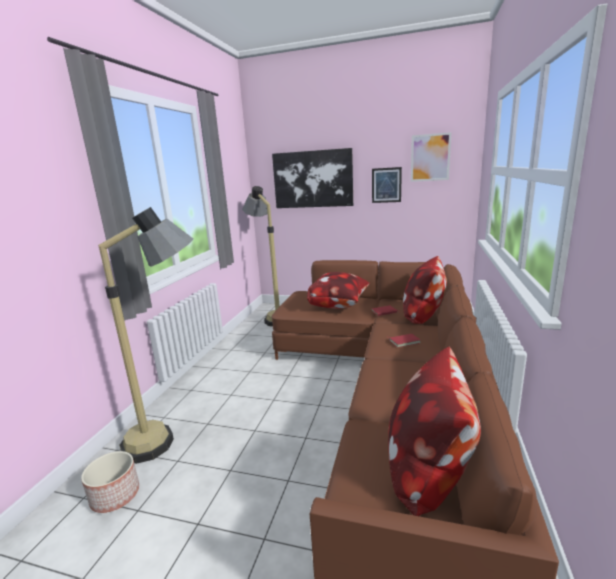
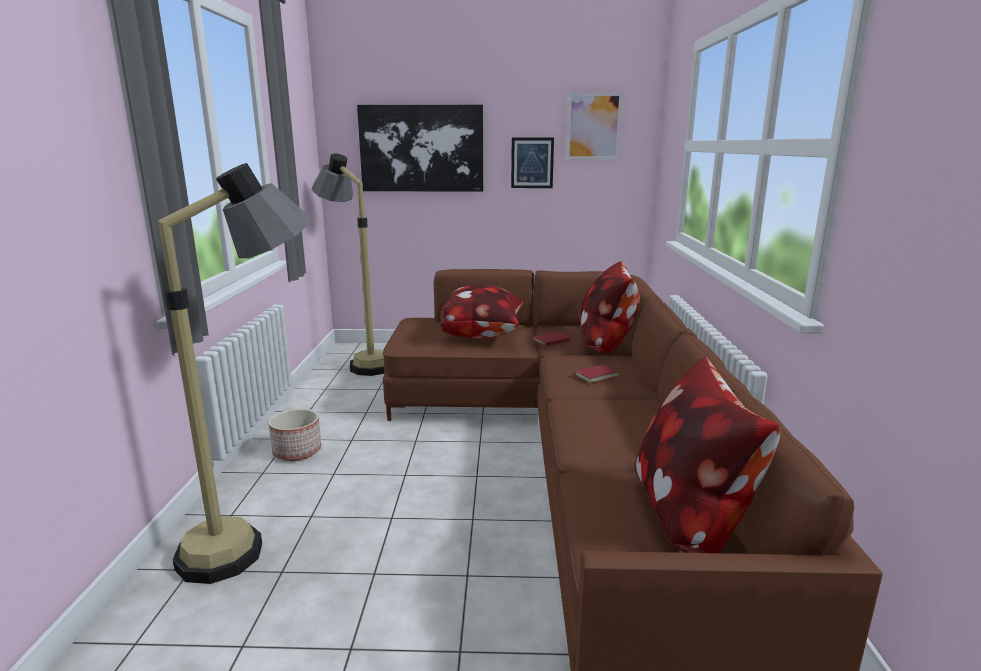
camera: 15 degrees left, 0 degrees up
planter [81,451,139,513] -> planter moved to [269,409,321,461]

